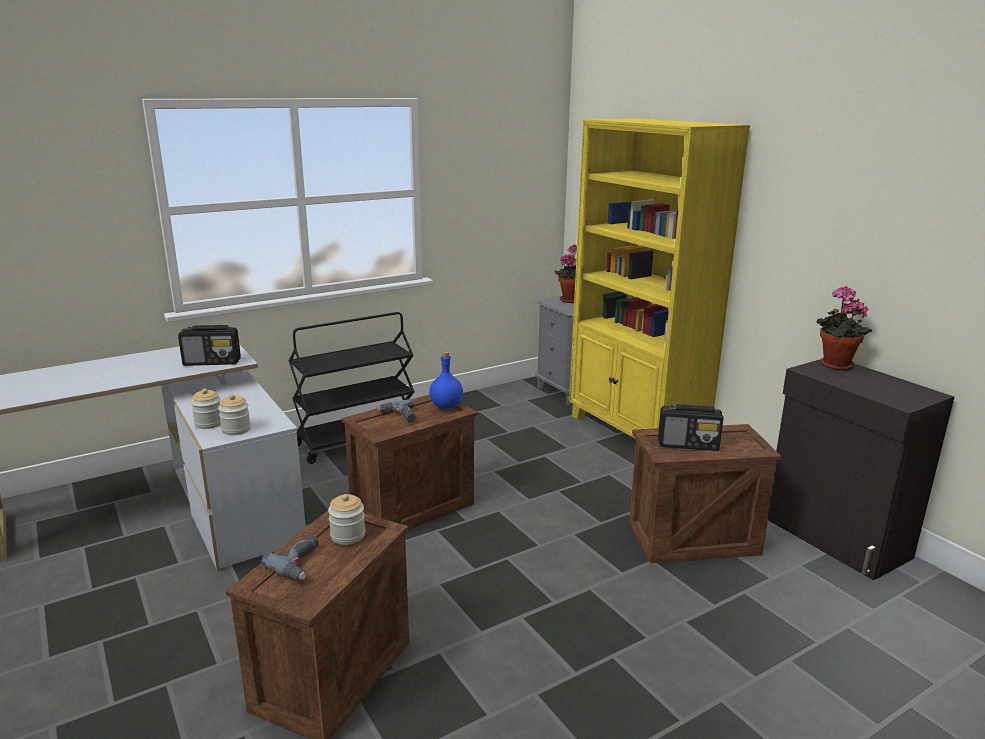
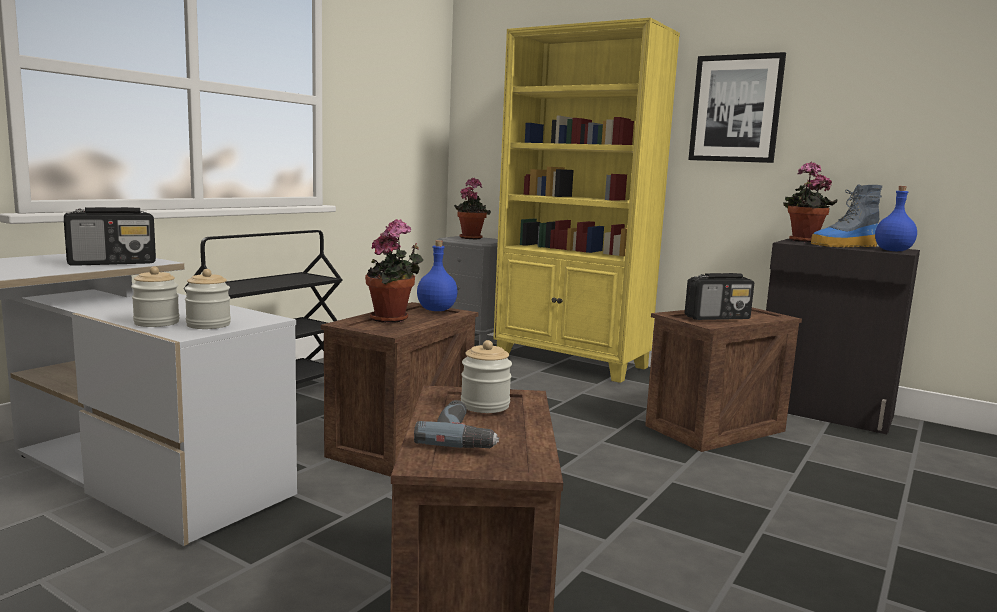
camera: 25 degrees left, 10 degrees down
power drill [377,399,416,423] -> potted plant [365,219,423,323]
none -> picture [688,52,786,163]
none -> boot [811,184,882,247]
none -> blue bottle [875,186,917,251]

